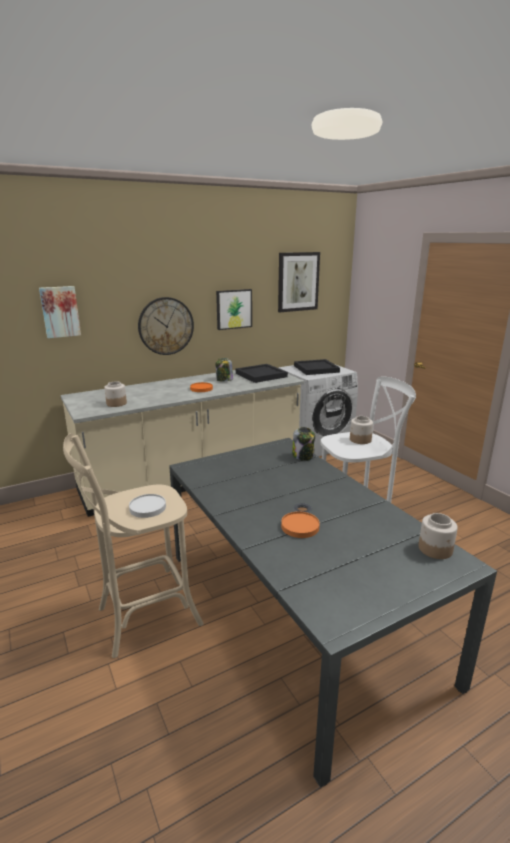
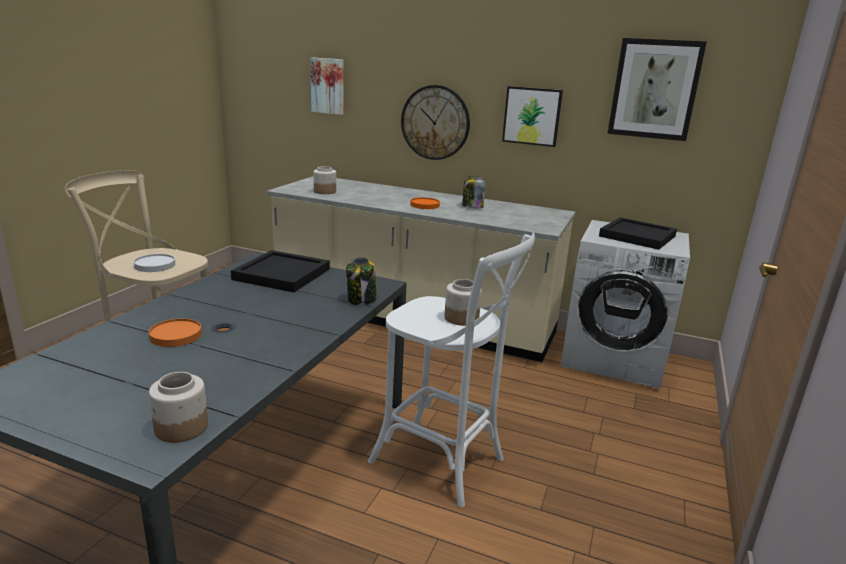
camera: 50 degrees right, 0 degrees up
black tray [236,364,288,383] -> black tray moved to [231,250,330,292]

